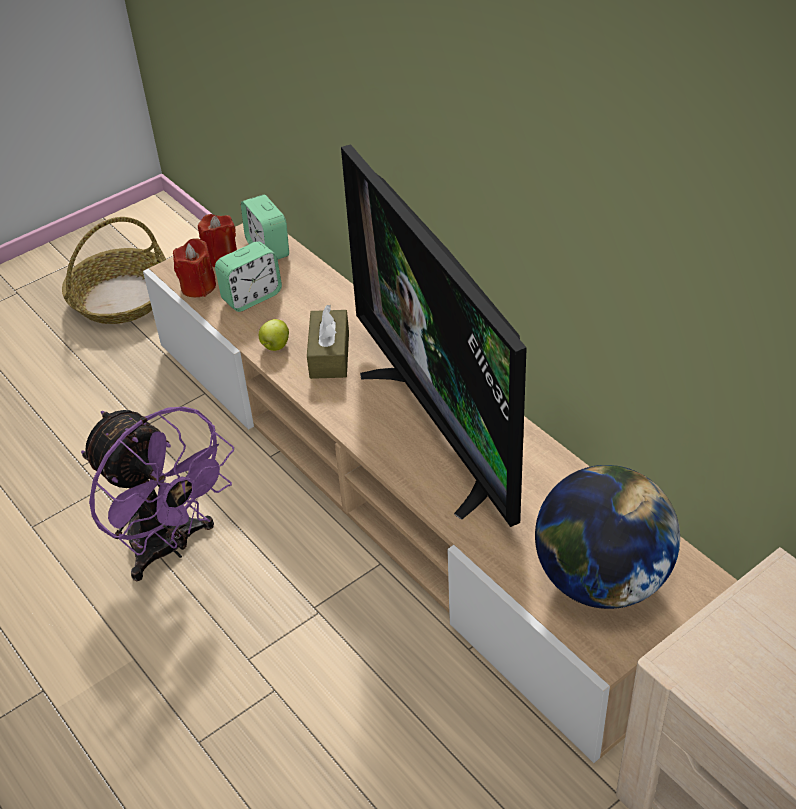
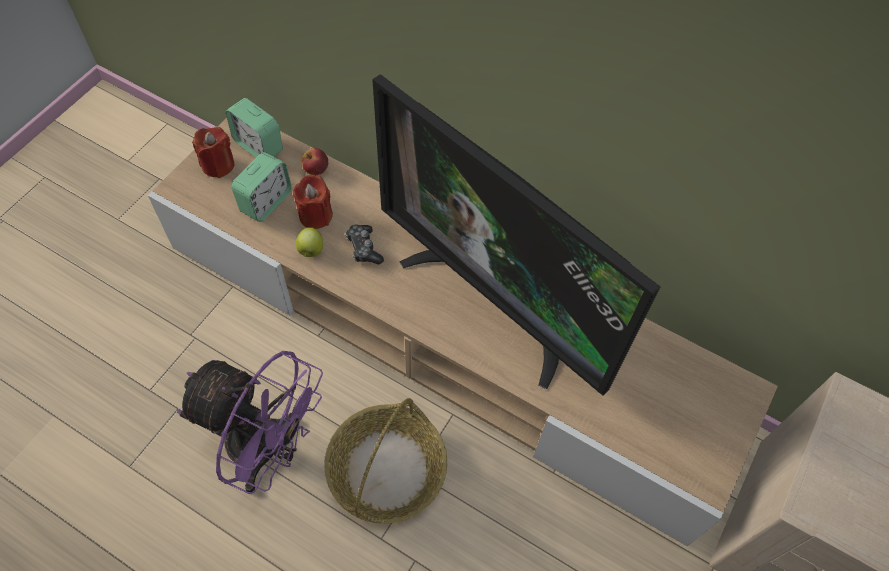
camera: 25 degrees left, 15 degrees up
basket [62,217,166,324] -> basket moved to [324,398,447,524]
red candle [173,238,216,297] -> red candle moved to [293,175,333,229]
brown tissue box [307,305,349,379] -> game controller [345,225,384,265]
globe [535,465,680,609] -> none
none -> apple [302,148,328,175]

